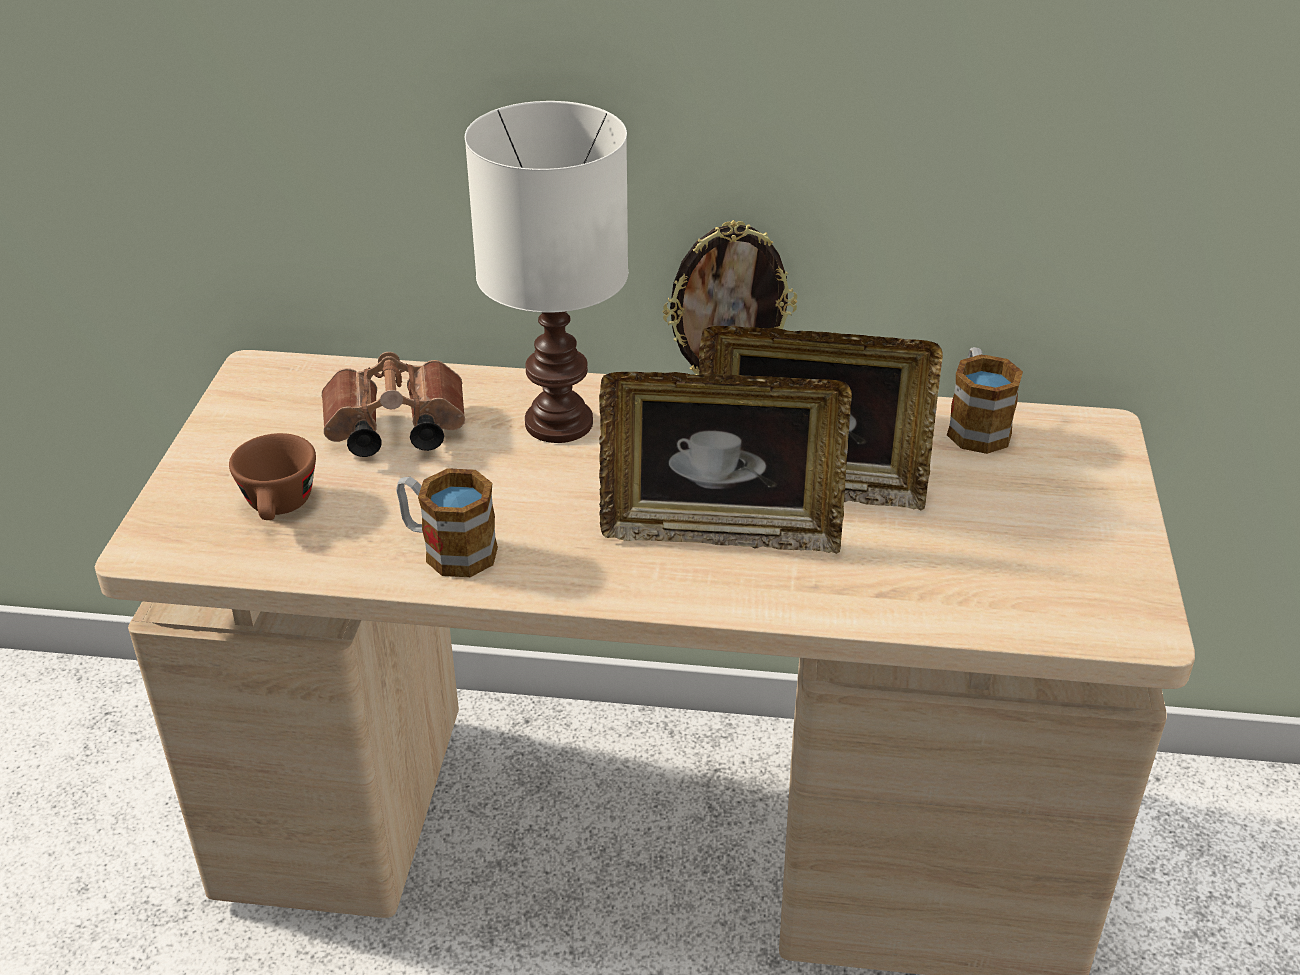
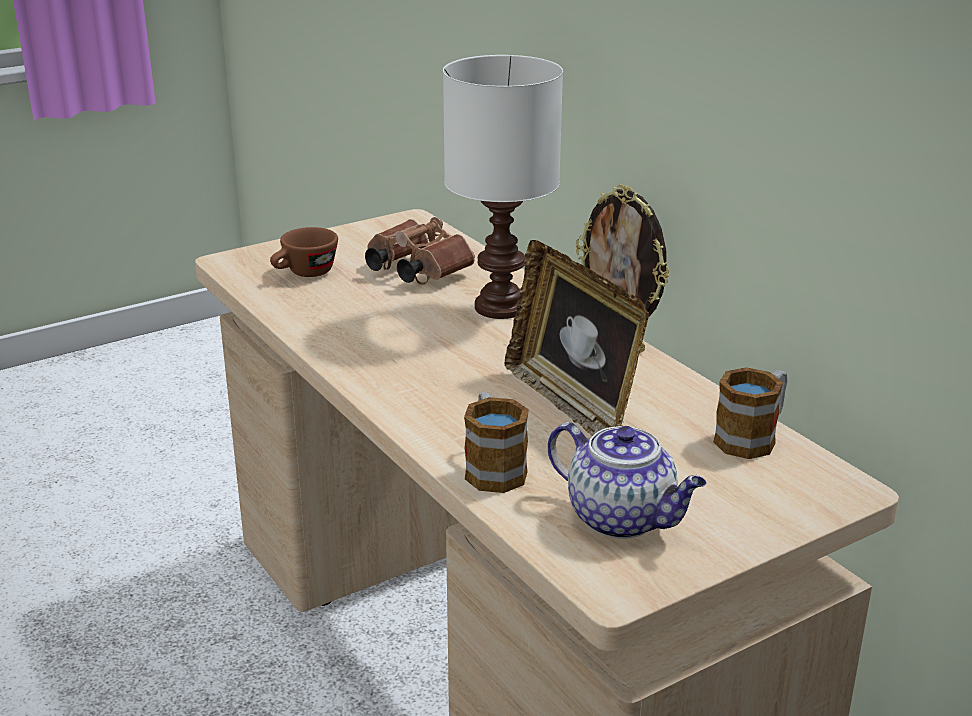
camera: 50 degrees right, 10 degrees down
mug [396,468,498,577] -> mug moved to [464,392,529,493]
picture frame [599,372,852,554] -> none
none -> teapot [548,422,706,539]

